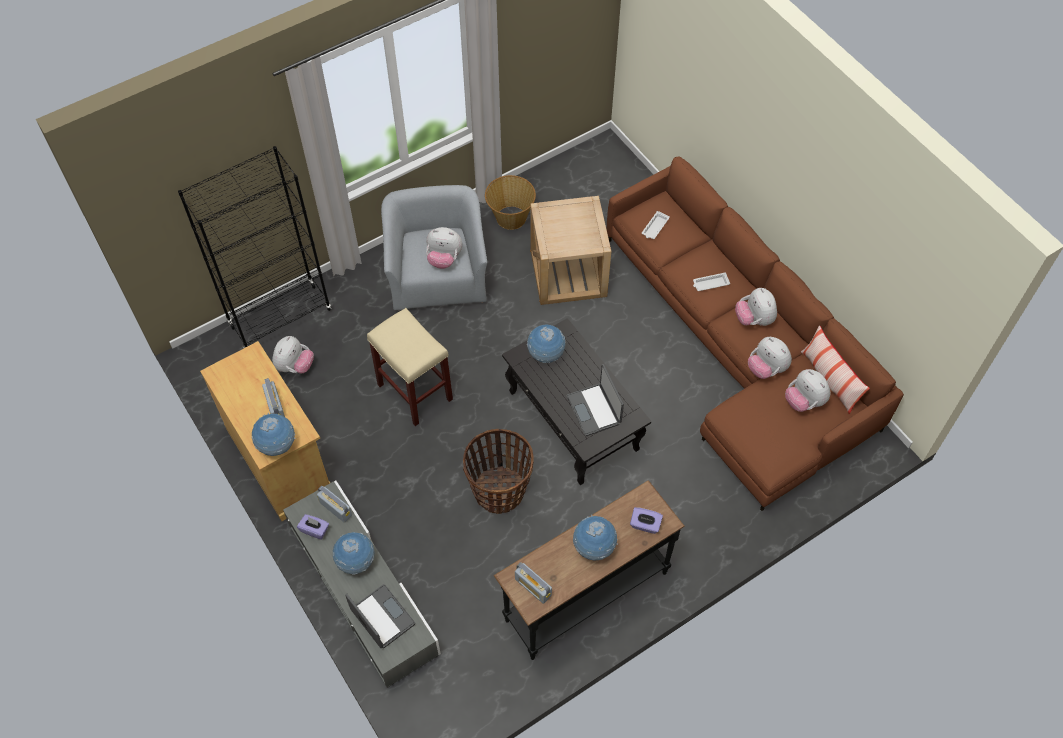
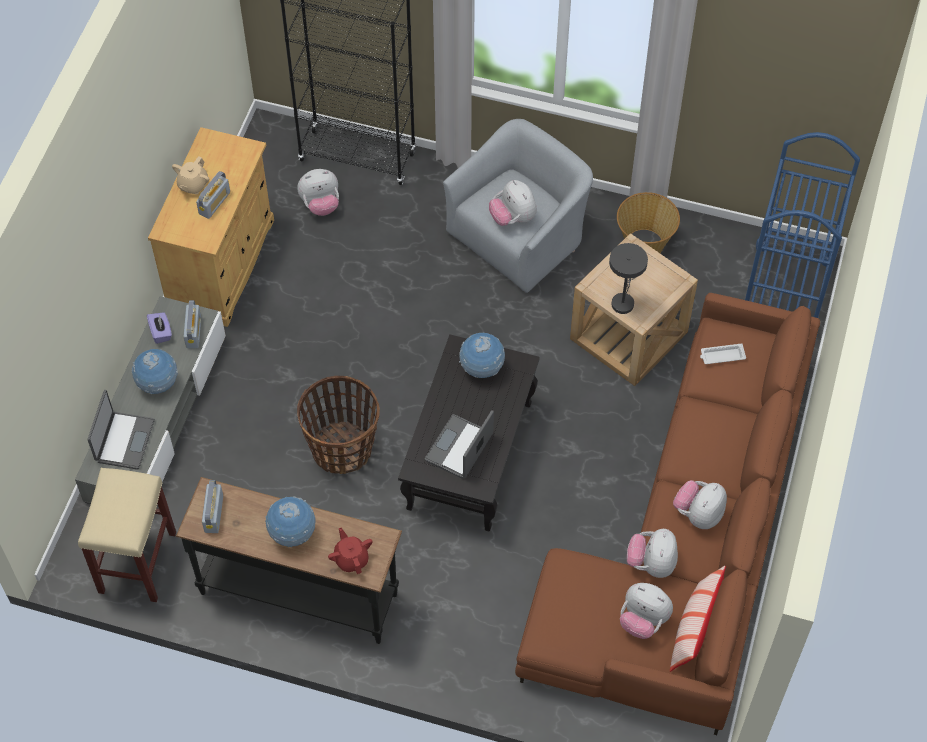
camera: 50 degrees right, 0 degrees up
globe [252,413,295,456] -> none
beige stool [367,308,453,426] -> beige stool moved to [78,468,176,602]
purple tissue box [630,507,663,534] -> red teapot [328,527,372,574]
white tray [693,273,730,291] -> none
plush toy [785,369,830,412] -> plush toy turned 75 degrees counterclockwise [620,583,673,639]
none -> beige teapot [172,156,209,194]
none -> grey table lamp [609,243,648,314]
none -> blue cart [745,132,860,338]

